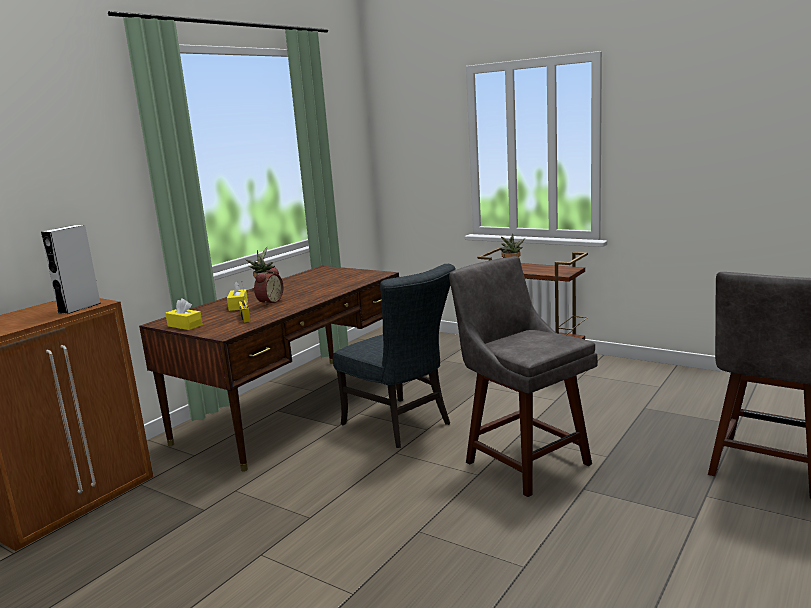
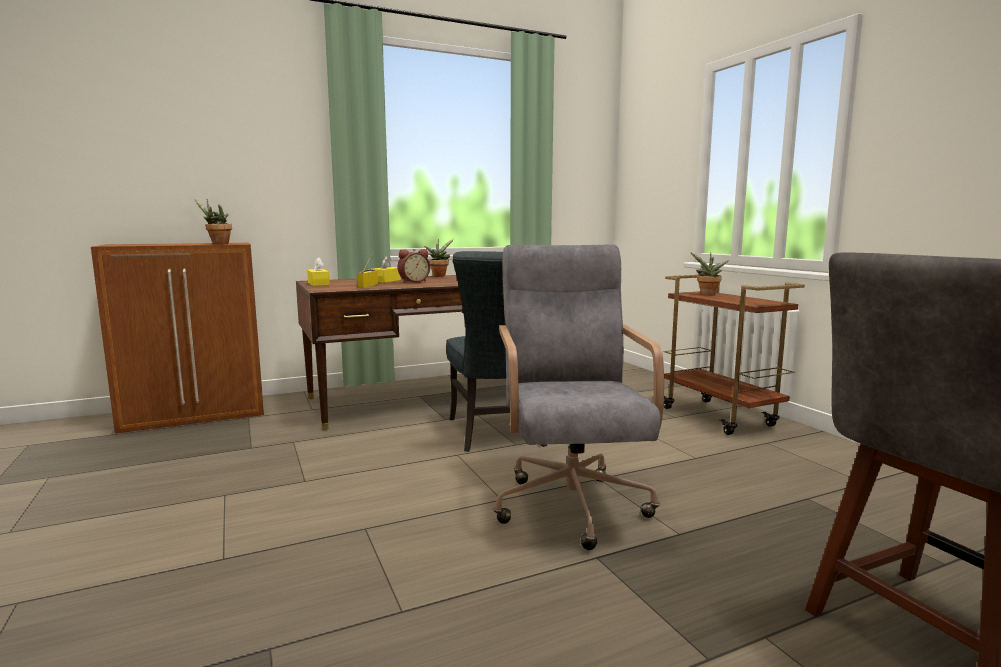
camera: 30 degrees right, 5 degrees down
grey speaker [41,225,101,314] -> potted plant [195,199,232,244]
grey stool [449,256,598,497] -> grey office chair [493,244,664,550]

